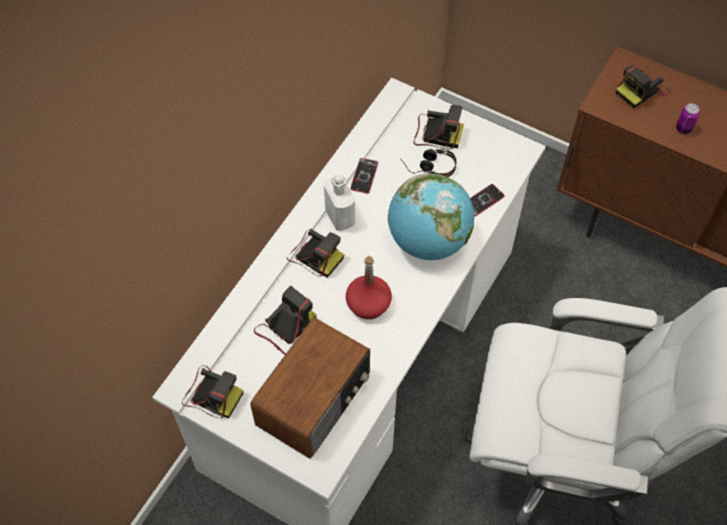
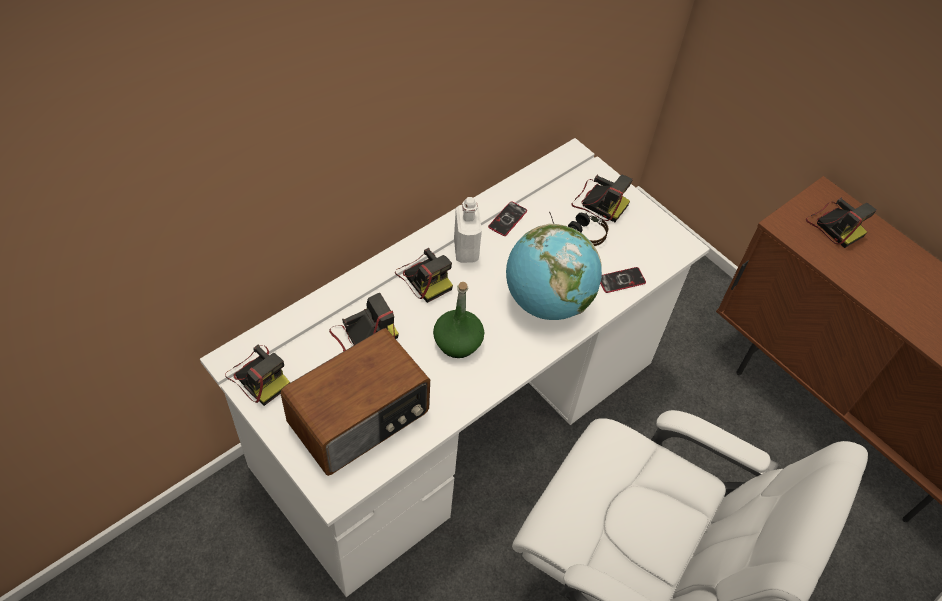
camera: 15 degrees right, 5 degrees down
red bottle [346,256,392,319] -> green bottle [433,282,484,358]
camera [616,65,670,108] -> camera turned 105 degrees counterclockwise [806,197,876,248]
can [676,103,700,134] -> none

